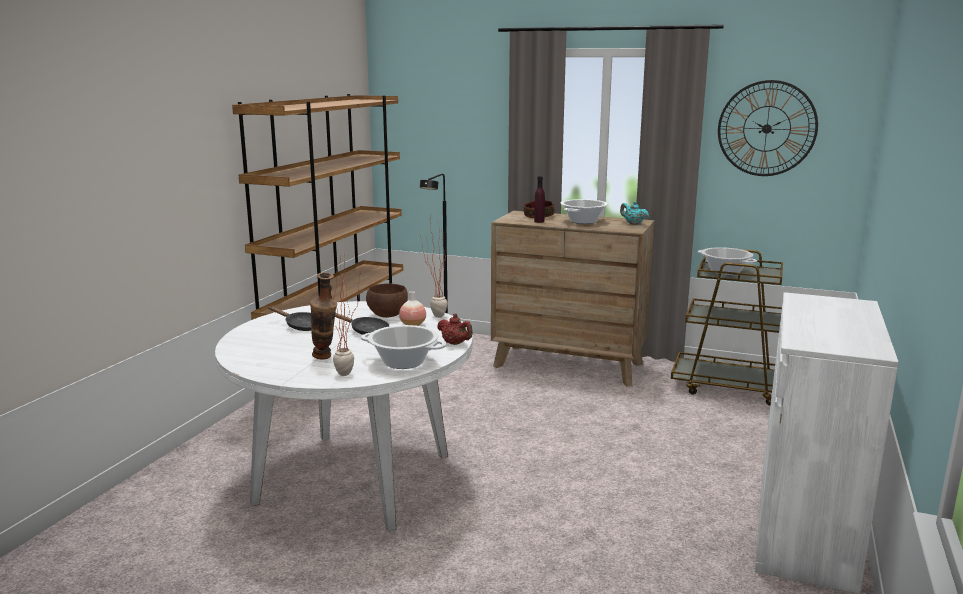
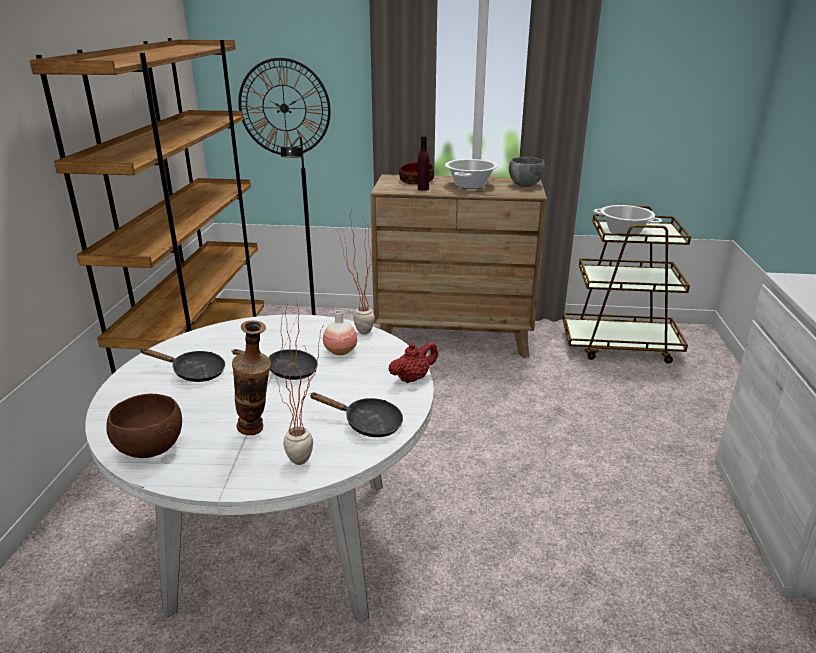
camera: 15 degrees left, 10 degrees up
cooking pot [361,325,446,369] -> black frying pan [309,392,403,437]
brown bowl [366,283,408,318] -> brown bowl moved to [106,393,182,458]
red teapot [437,314,473,345] -> red teapot turned 60 degrees counterclockwise [388,342,438,383]
turquoise teapot [620,201,649,225] -> grey bowl [509,157,545,187]
wall clock [718,80,818,176] -> wall clock moved to [238,58,331,155]

